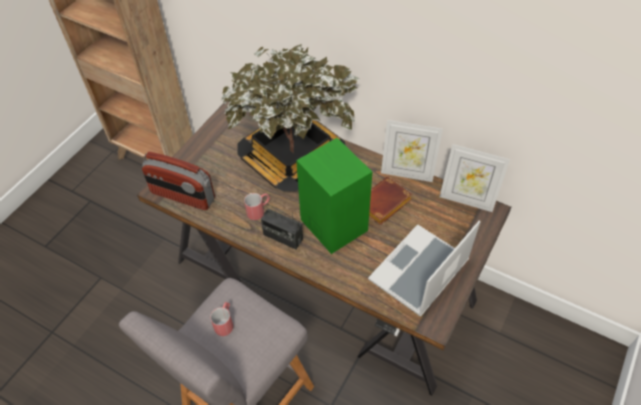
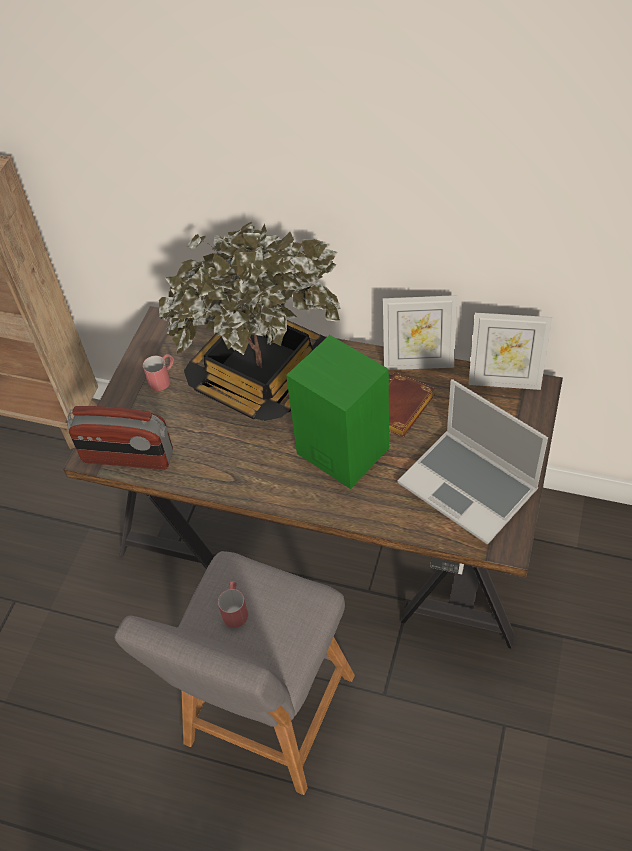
camera: 10 degrees left, 0 degrees up
red mug [244,193,270,220] -> red mug moved to [143,354,174,391]
radio [261,209,303,250] -> none
laptop [368,220,480,317] -> laptop turned 75 degrees counterclockwise [397,379,548,545]

